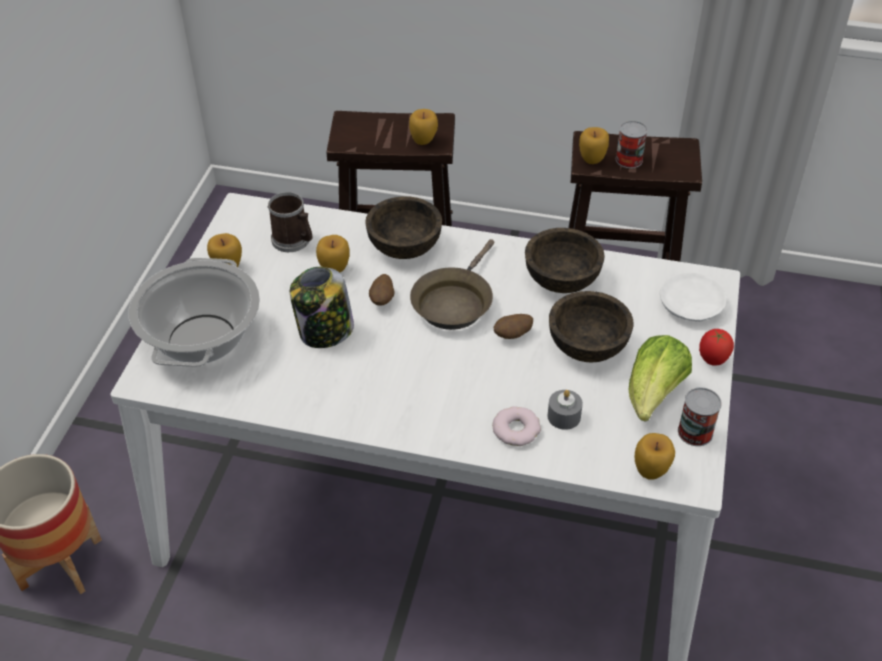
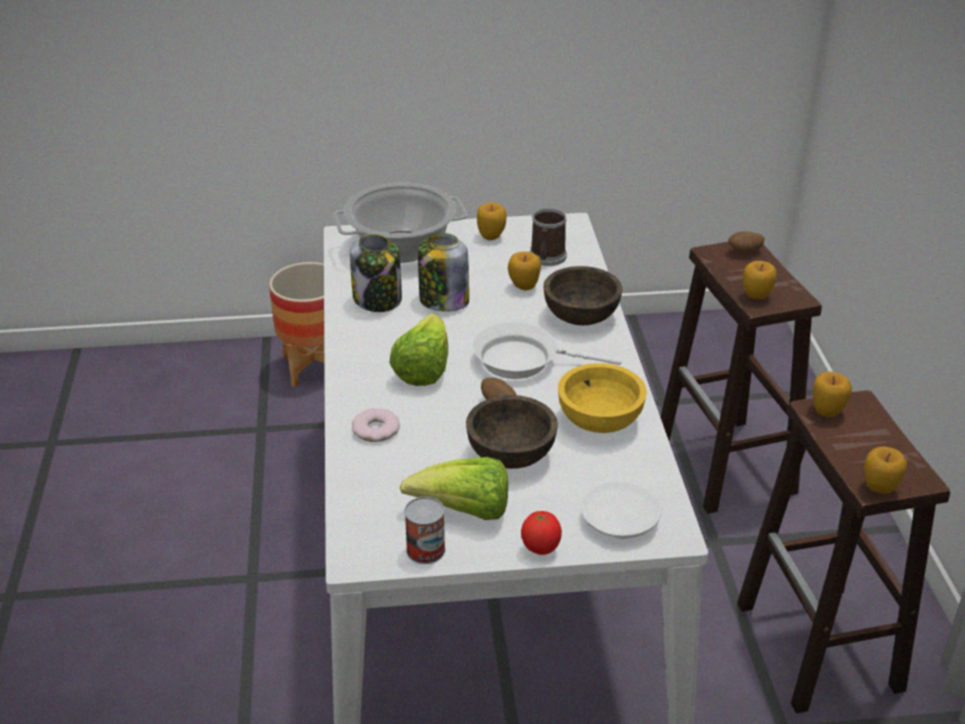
camera: 70 degrees right, 10 degrees down
potato [369,274,395,306] -> potato moved to [728,232,765,253]
brown frying pan [410,239,494,330] -> white frying pan [473,322,622,379]
brown bowl [525,228,605,293] -> yellow bowl [558,363,647,433]
grey candle [548,390,583,430] -> none
can [616,121,648,168] -> none
apple [635,433,675,479] -> apple moved to [864,446,907,493]
none -> jar [350,234,402,312]
none -> lettuce [390,313,448,386]

